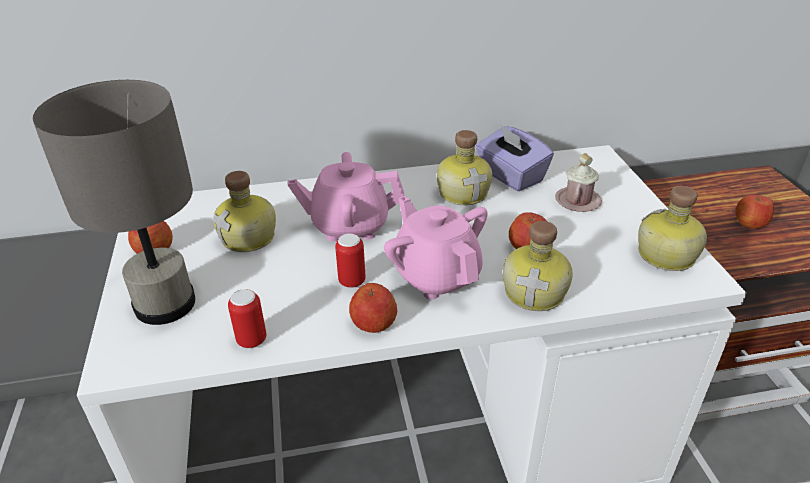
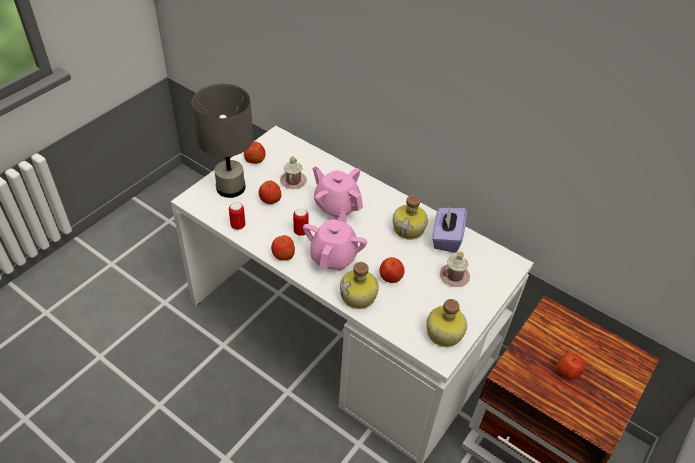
camera: 45 degrees right, 10 degrees up
bottle [212,171,276,252] -> pink mug [280,156,307,189]
none -> apple [259,181,281,204]

